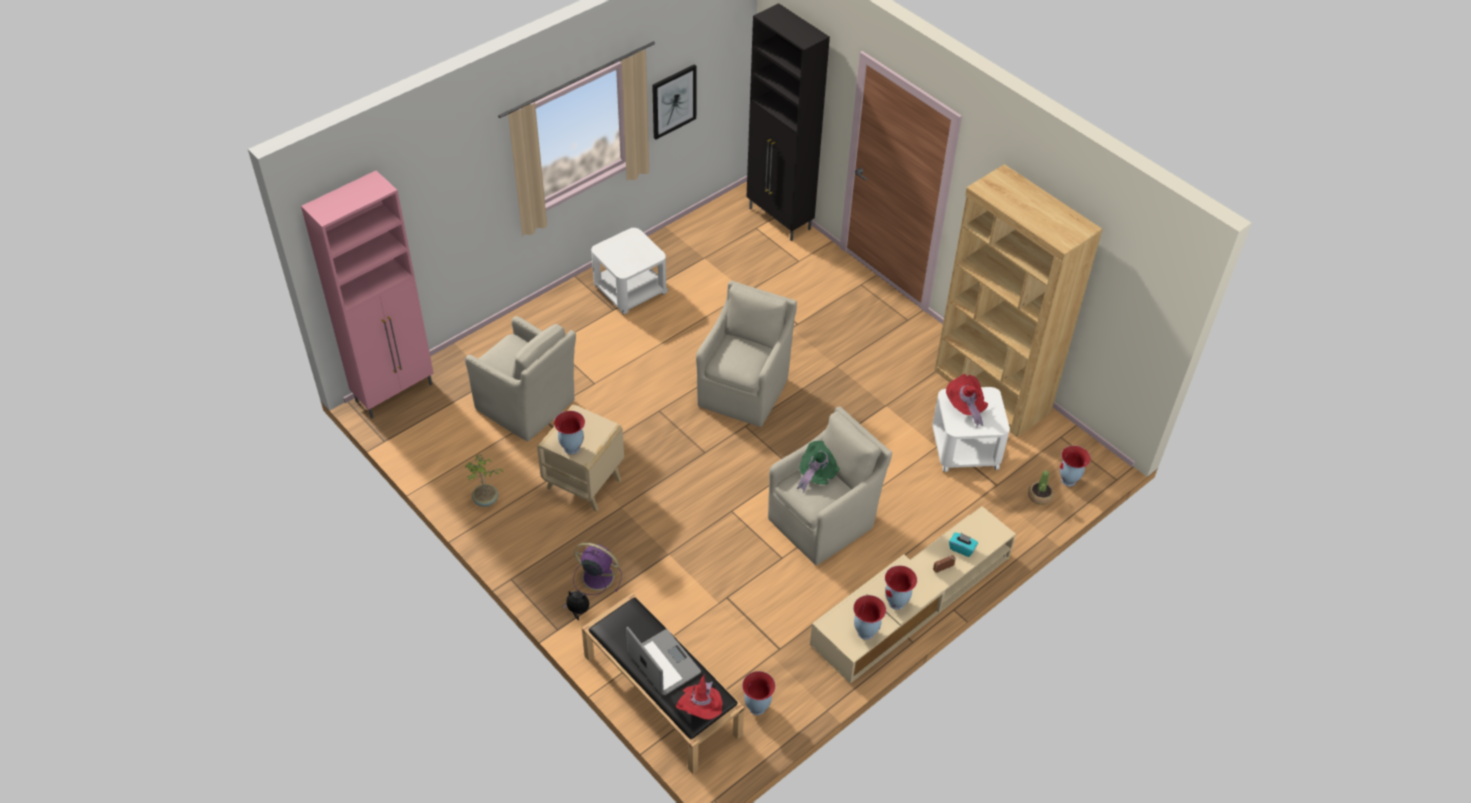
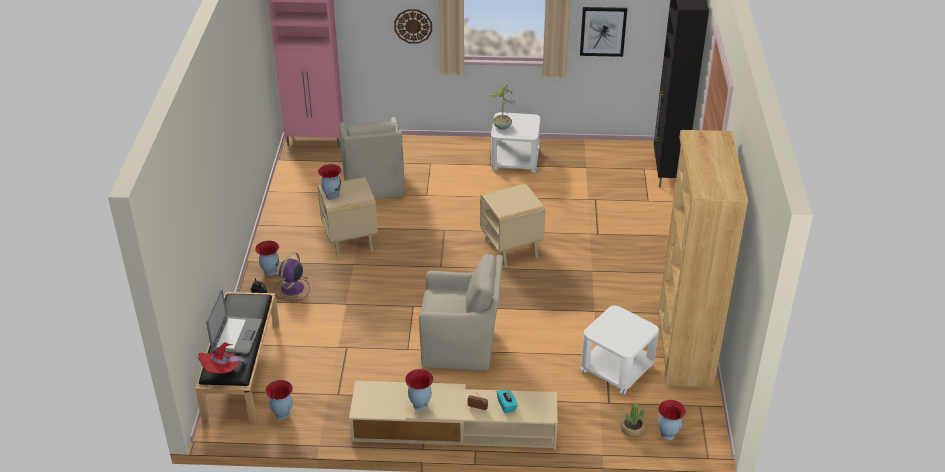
camera: 45 degrees right, 10 degrees down
potted plant [465,454,504,507] -> potted plant moved to [490,85,515,130]
purple fan [573,543,622,595] -> purple fan turned 135 degrees counterclockwise [274,252,309,301]
beige armchair [696,281,797,427] -> beige side table [480,183,545,267]
green hat [797,441,840,493] -> none
vase [853,595,886,640] -> vase moved to [255,240,279,276]
red hat [946,373,988,428] -> none
none -> wall clock [394,9,432,44]

